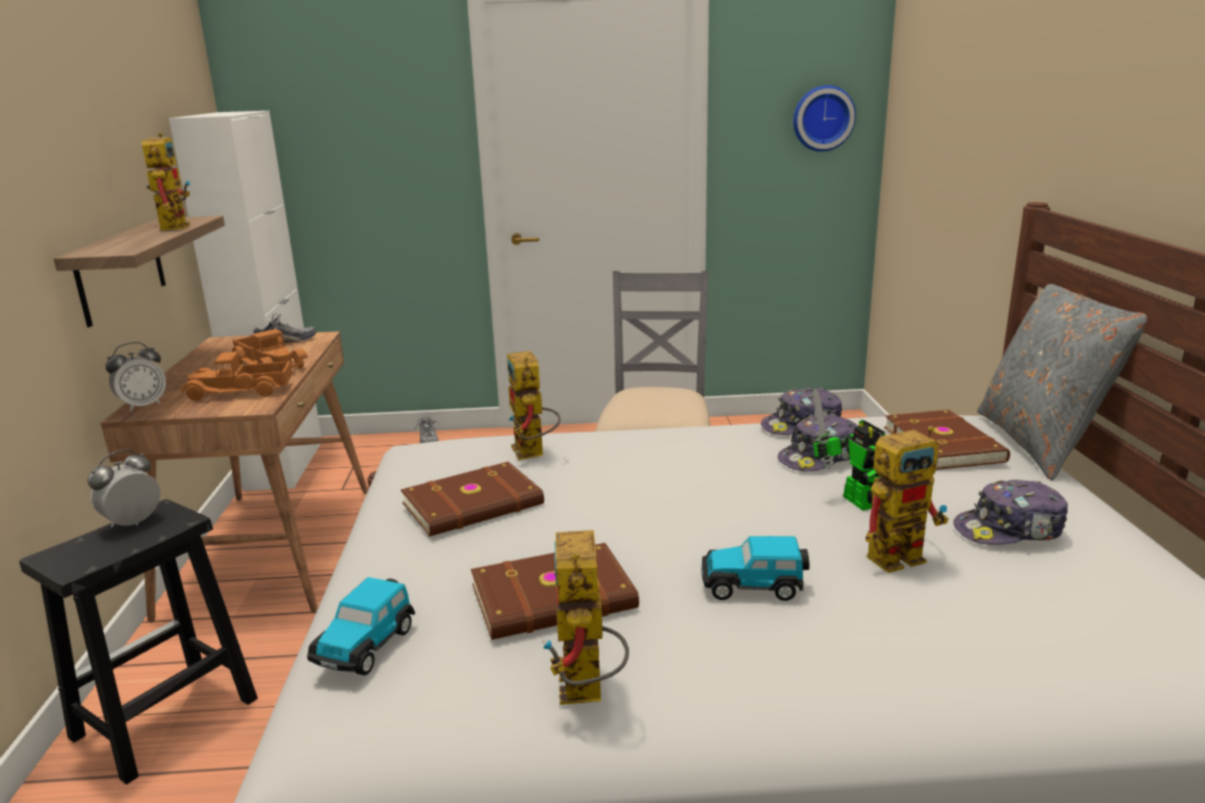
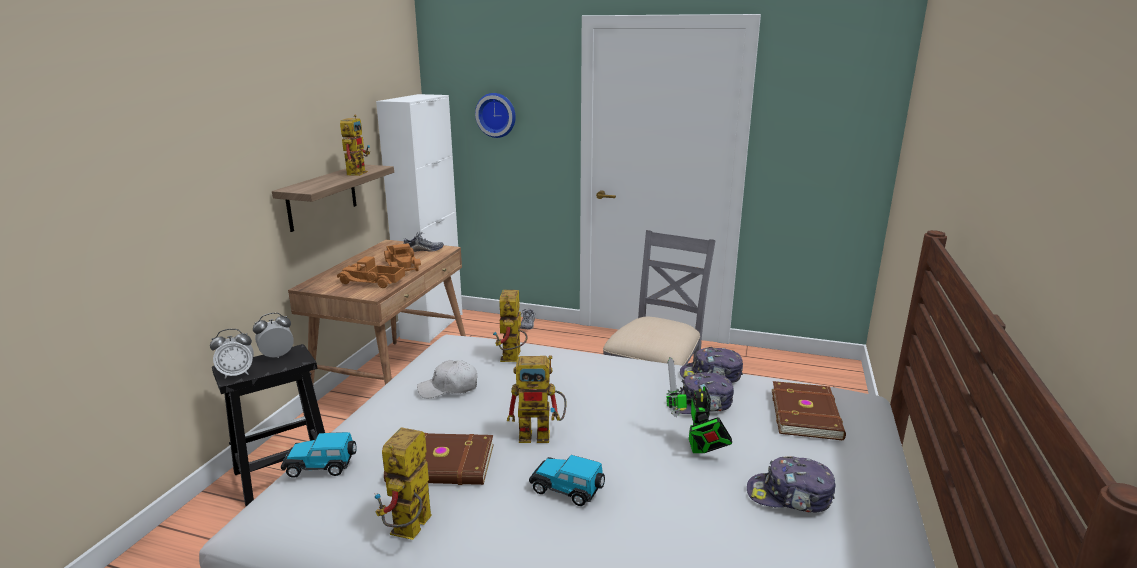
camera: 20 degrees right, 0 degrees up
alarm clock [105,342,166,412] -> alarm clock moved to [210,329,254,379]
toy car [307,577,415,675] -> toy car turned 45 degrees clockwise [281,432,356,478]
brown book [401,462,544,536] -> white cap [417,360,477,399]
wall clock [793,85,856,152] -> wall clock moved to [475,93,516,138]
toy robot [865,426,949,573] -> toy robot moved to [507,355,567,443]
grey pillow [977,284,1147,481] -> none

